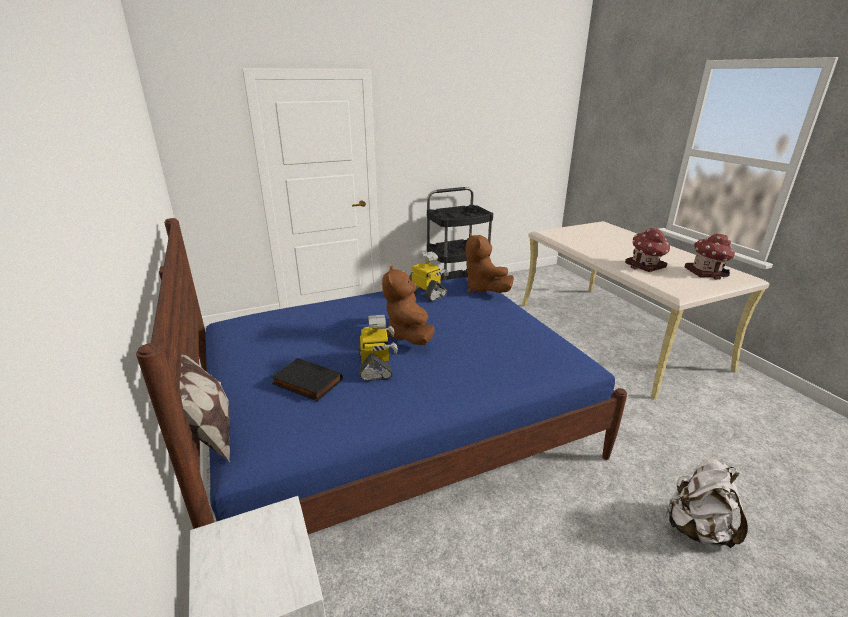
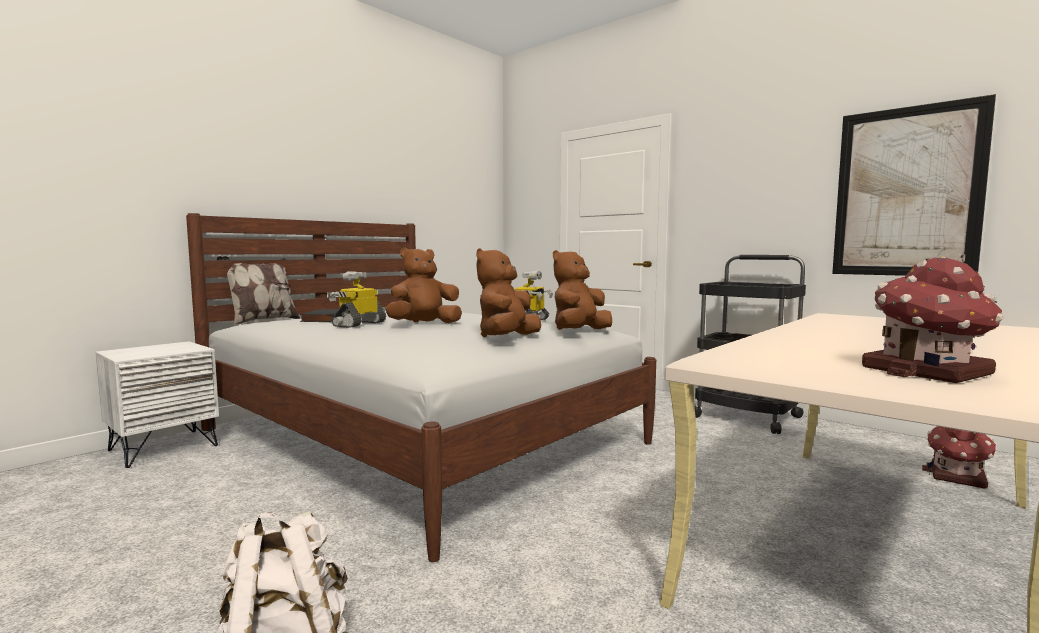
camera: 65 degrees right, 20 degrees down
blue bed [136,218,627,534] -> white bed [186,213,656,562]
toy robot [358,315,398,381] -> toy robot turned 150 degrees clockwise [329,271,386,328]
toy house [625,228,670,272] -> toy house moved to [922,426,996,489]
none -> brown plush toy [476,248,541,337]
none -> picture [832,94,996,276]

